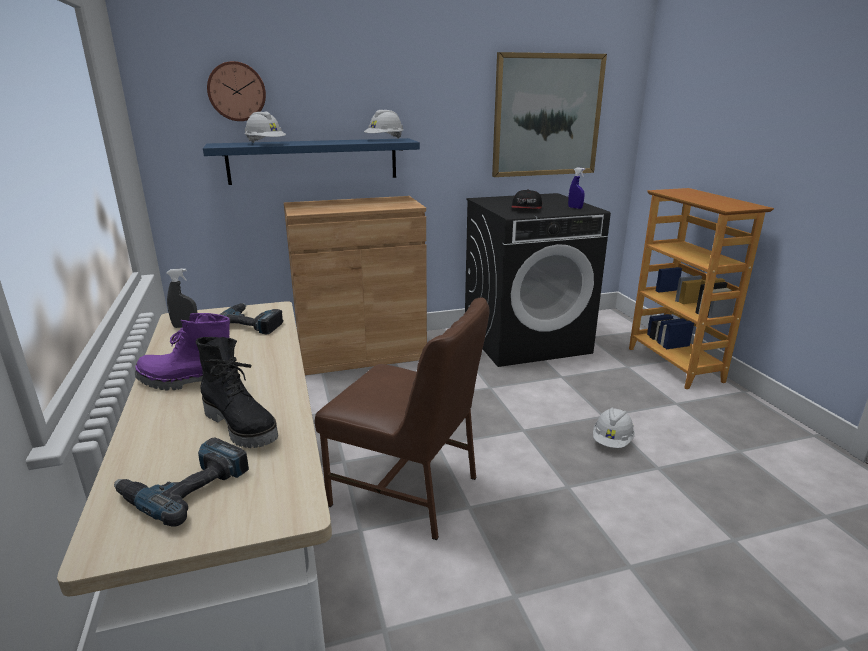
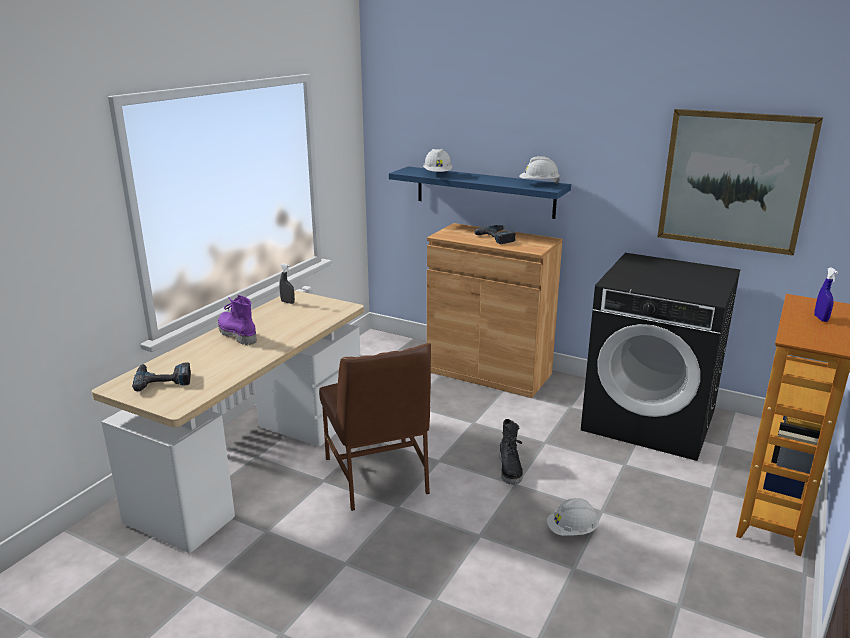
camera: 45 degrees right, 0 degrees up
black boot [196,337,278,448] -> black boot moved to [500,419,523,485]
wall clock [207,61,266,121] -> none
power drill [219,303,284,334] -> power drill moved to [474,225,516,244]
cap [511,189,542,209] -> none
blue spray bottle [568,167,585,209] -> blue spray bottle moved to [814,267,838,322]

